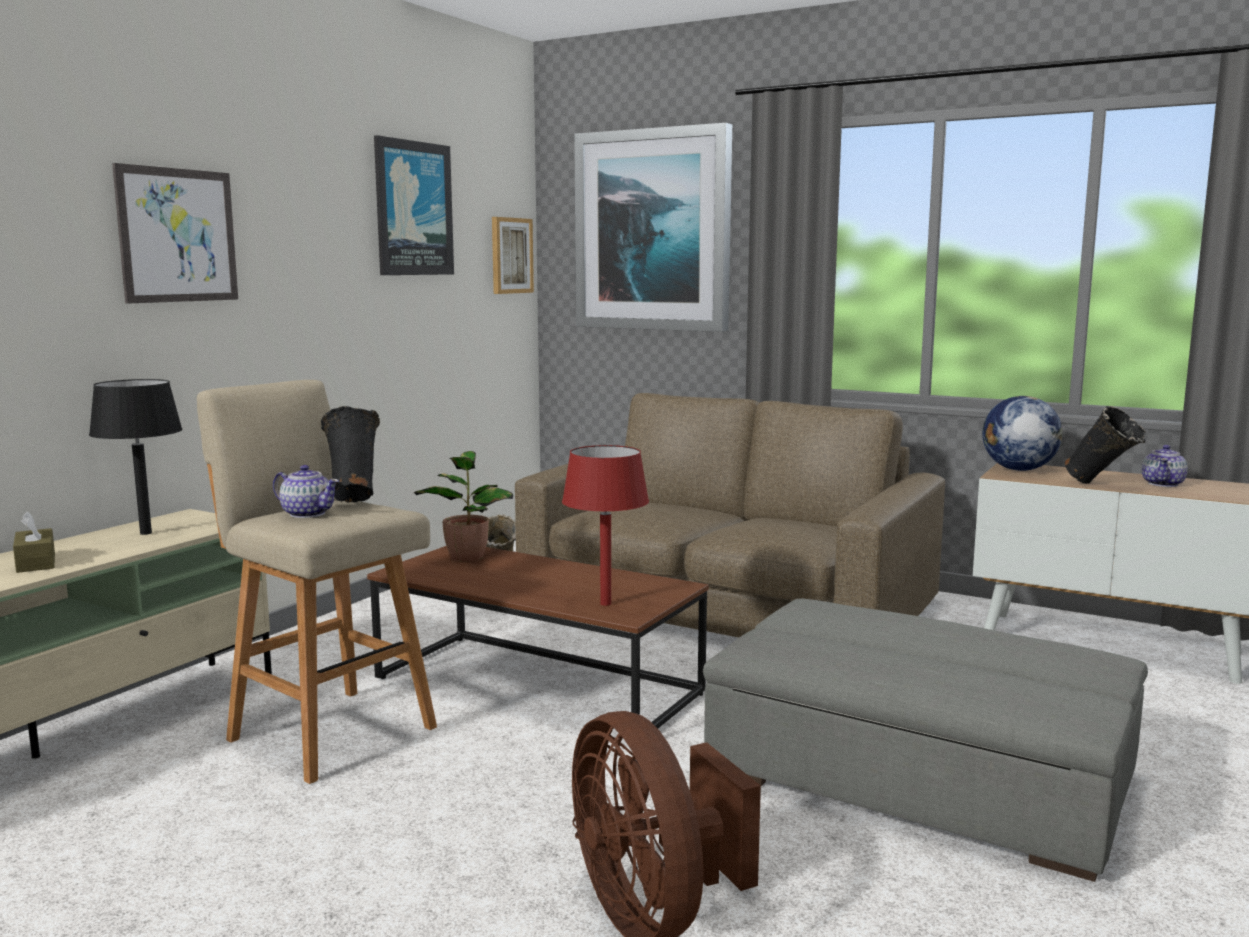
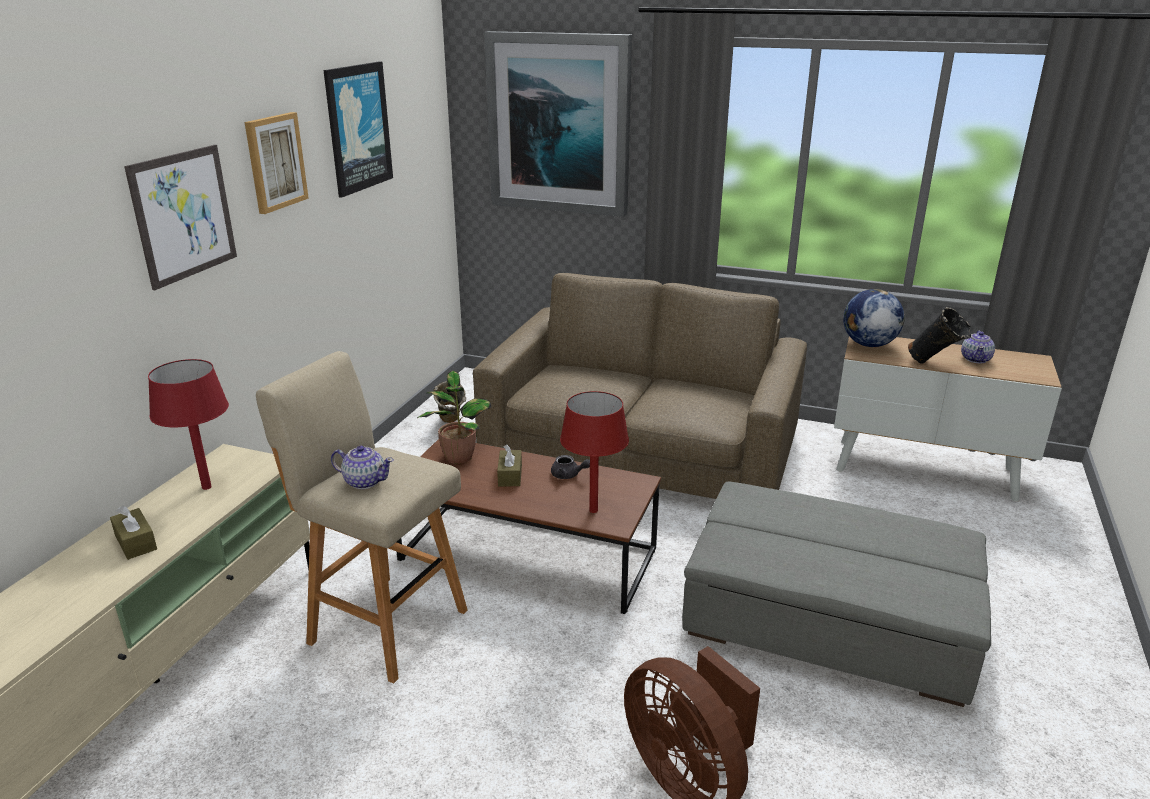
camera: 10 degrees left, 15 degrees up
black table lamp [89,379,182,535] -> red table lamp [148,359,229,490]
black vase [321,406,380,503] -> none
picture [492,217,534,294] -> picture moved to [245,112,309,214]
none -> brown tissue box [497,445,522,486]
none -> grey teapot [551,455,590,479]

